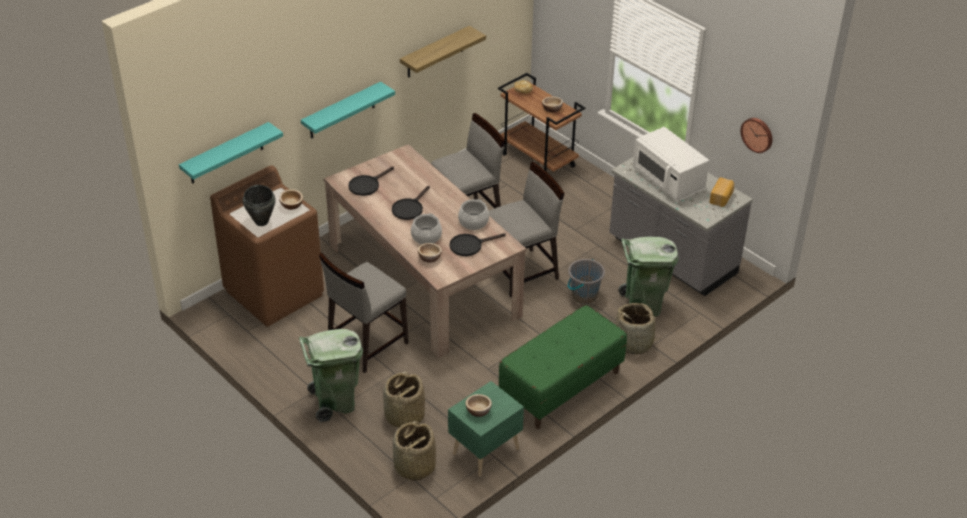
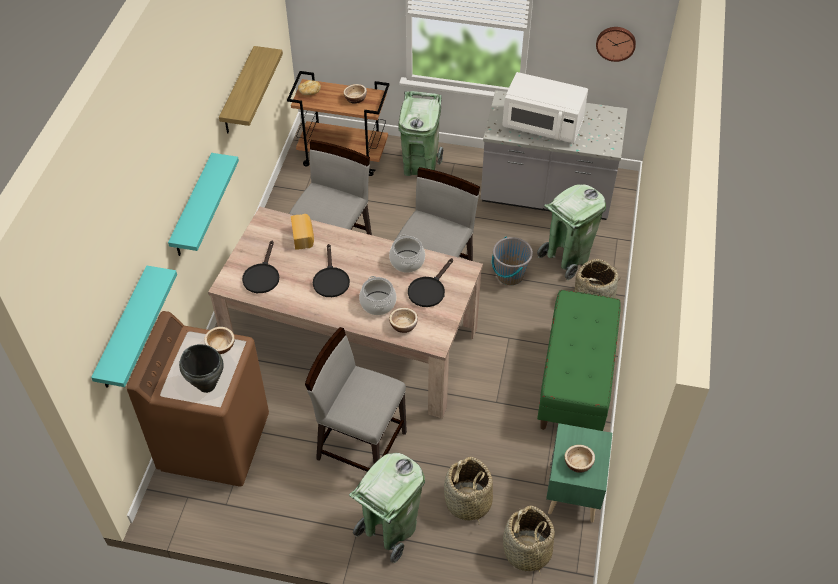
camera: 35 degrees left, 10 degrees up
grey chair [319,253,409,373] -> grey chair turned 105 degrees clockwise [305,327,407,472]
bread [709,178,734,207] -> bread moved to [291,214,314,249]
none -> green trash can [398,91,443,176]

